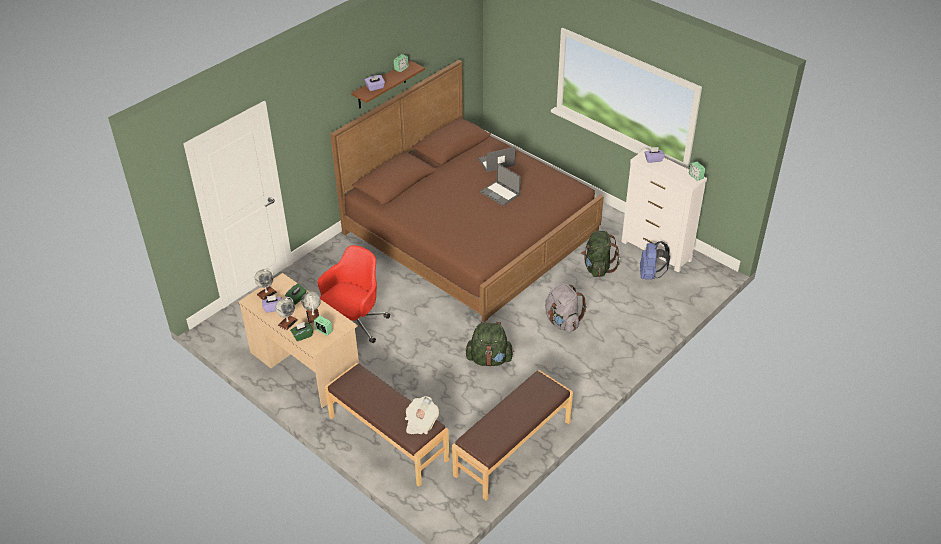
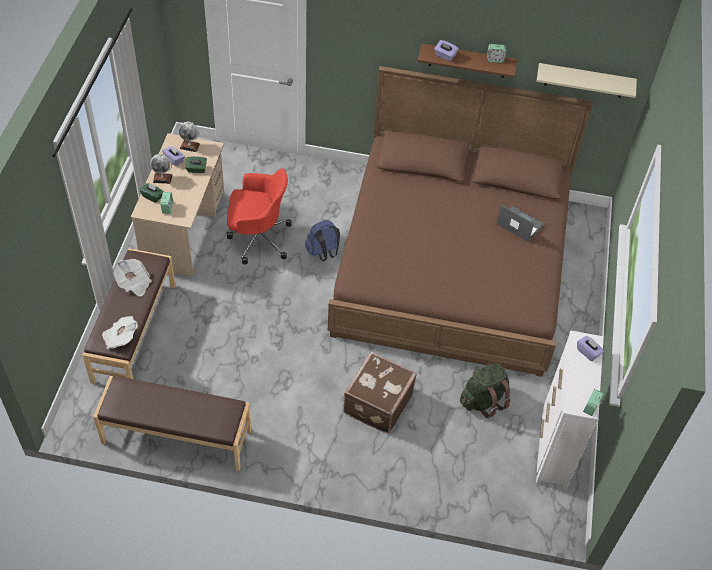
camera: 55 degrees right, 10 degrees up
globe [301,292,321,323] -> none
green backpack [466,322,514,367] -> none
laptop [480,163,521,206] -> none
grey backpack [545,283,587,332] -> brown suitcase [343,352,417,434]
blue backpack [640,241,670,279] -> blue backpack moved to [305,220,340,261]
none -> newspaper [113,259,152,297]
none -> beige shelf [536,63,637,98]

